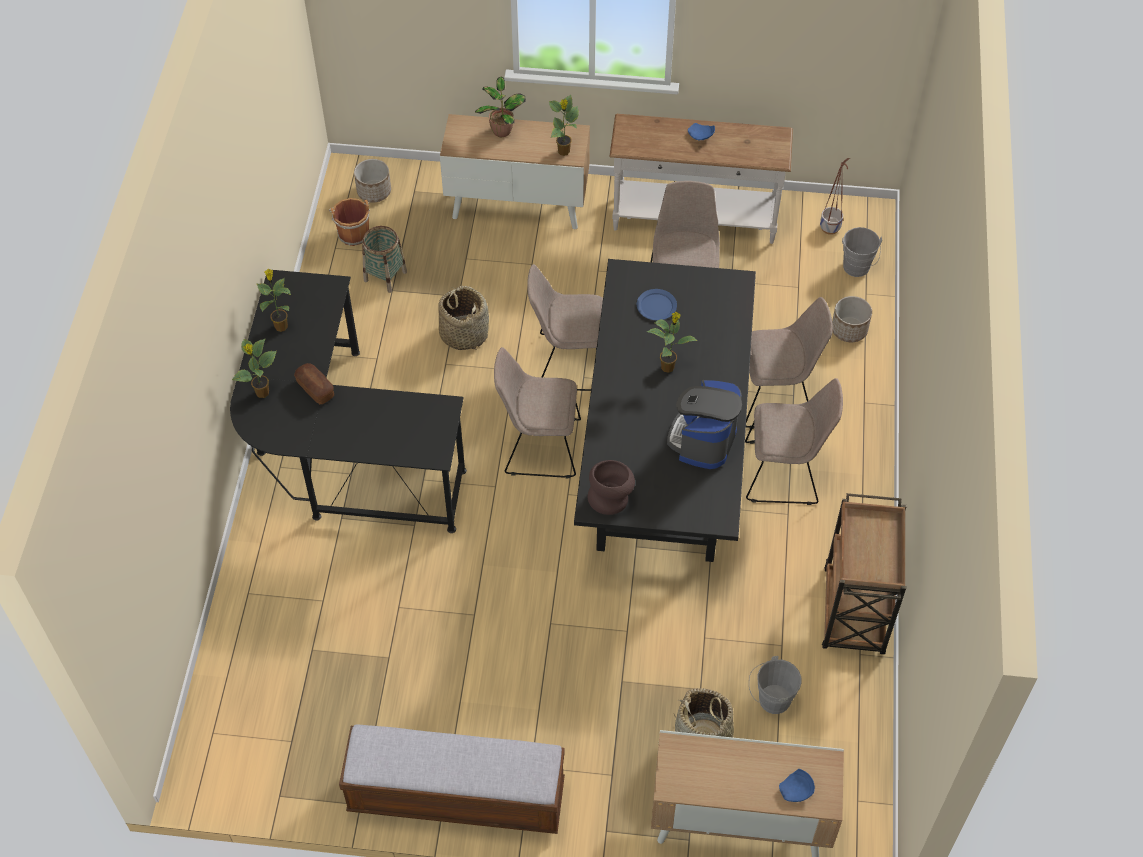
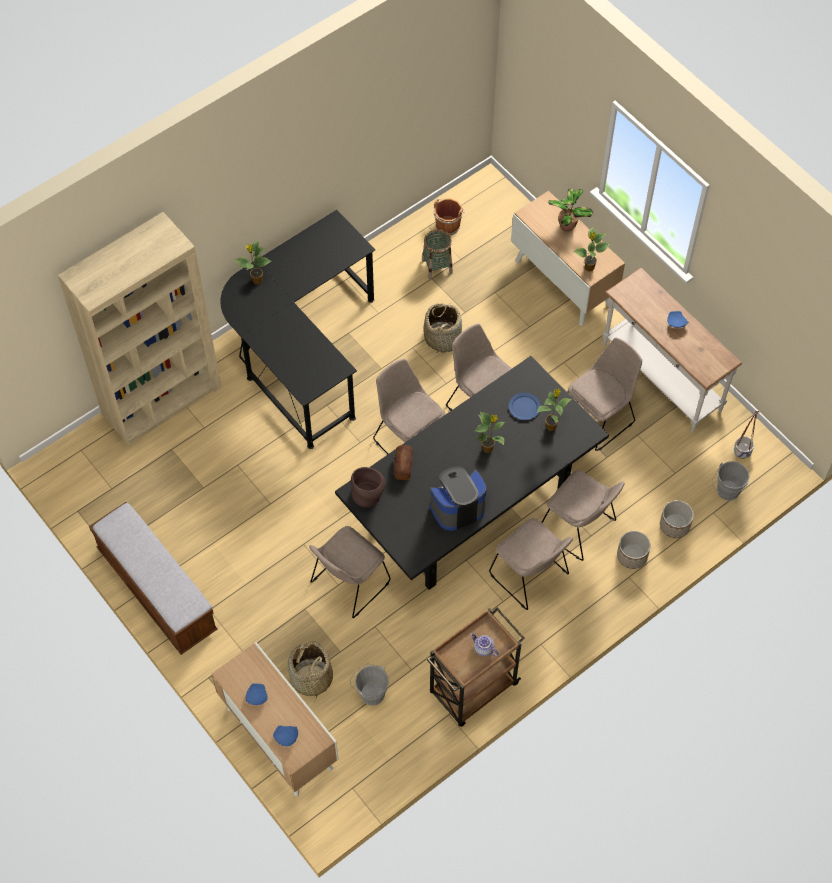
camera: 45 degrees right, 5 degrees up
potted plant [257,269,291,332] -> potted plant moved to [537,389,572,431]
bread [294,363,334,404] -> bread moved to [394,445,413,480]
planter [354,159,391,203] -> planter moved to [617,531,651,569]
none -> beige bookcase [58,212,221,445]
none -> blue plate [246,683,267,705]
none -> beige chair [309,526,391,618]
none -> teapot [471,632,498,656]

